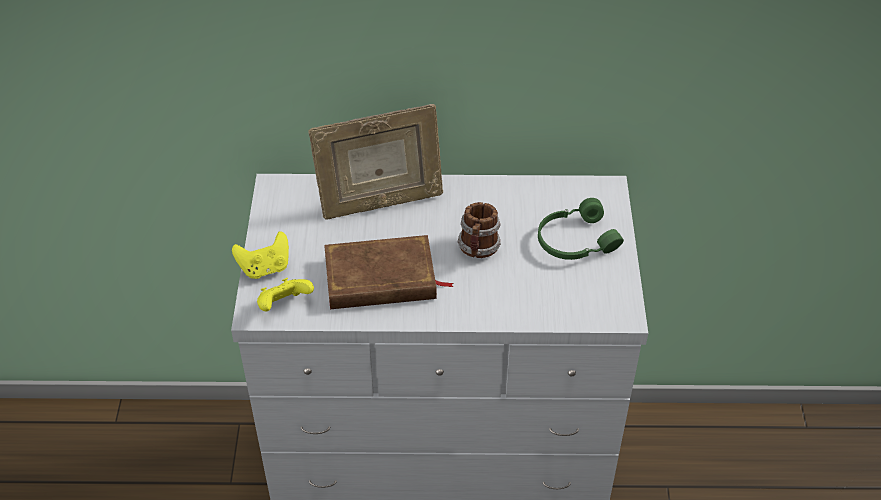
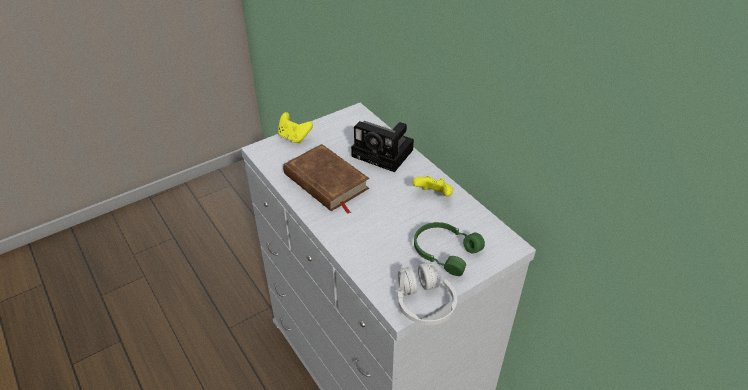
camera: 55 degrees right, 5 degrees down
yellow game controller [257,278,314,311] -> yellow game controller moved to [413,176,453,196]
picture frame [308,104,443,220] -> camera [351,121,414,172]
mug [457,202,501,258] -> none
none -> white headphones [398,262,457,325]

